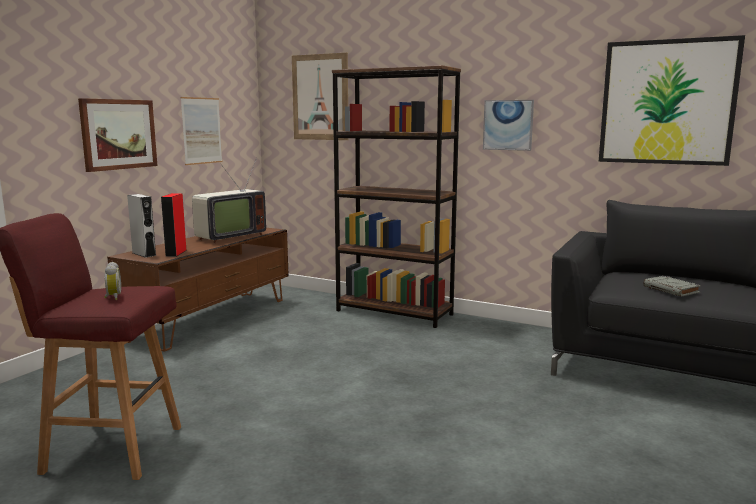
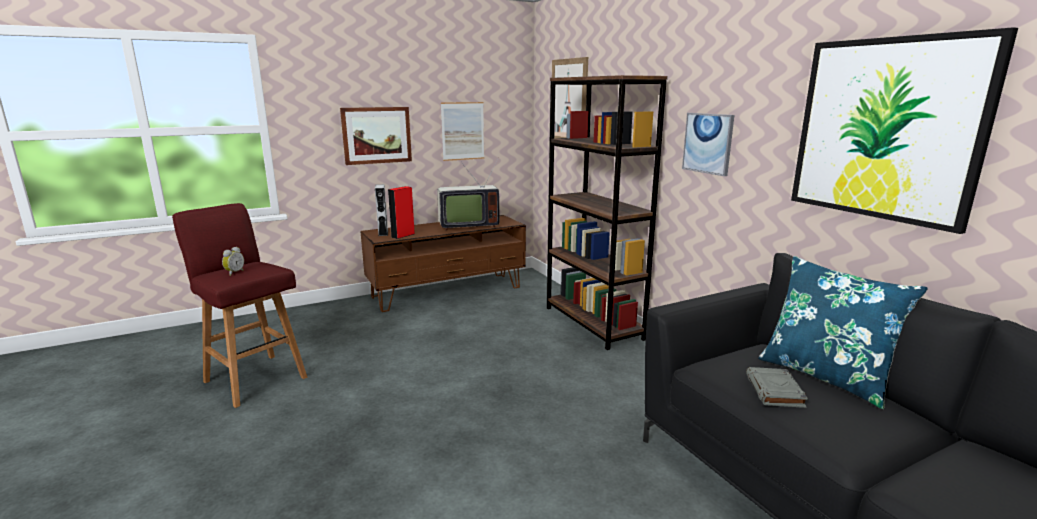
camera: 35 degrees right, 5 degrees up
none -> blue pillow [758,256,928,409]

